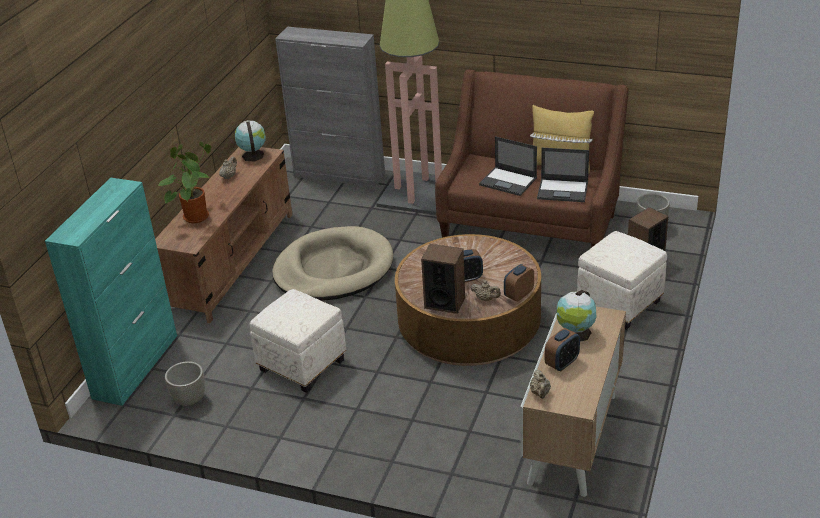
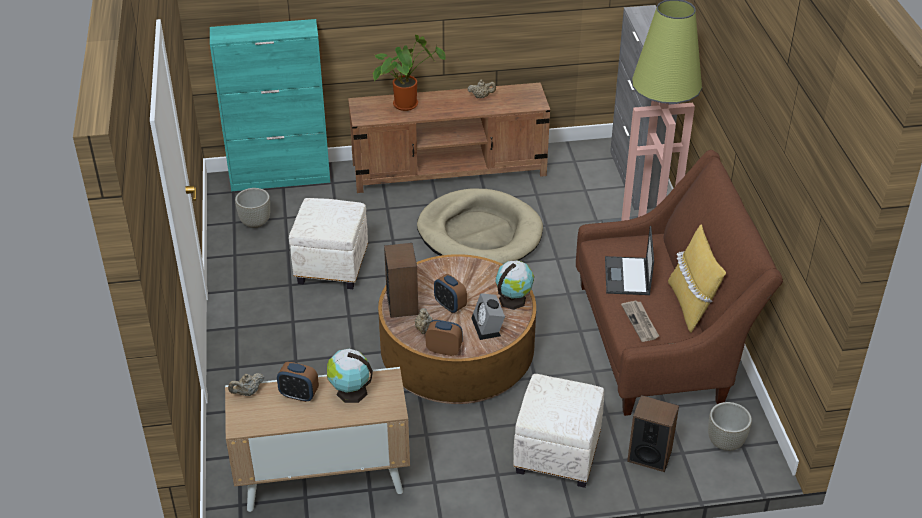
camera: 60 degrees right, 5 degrees up
globe [235,120,266,162] -> globe moved to [496,260,534,310]
laptop [537,148,589,202] -> newspaper [621,300,659,342]
none -> alarm clock [471,293,505,340]

